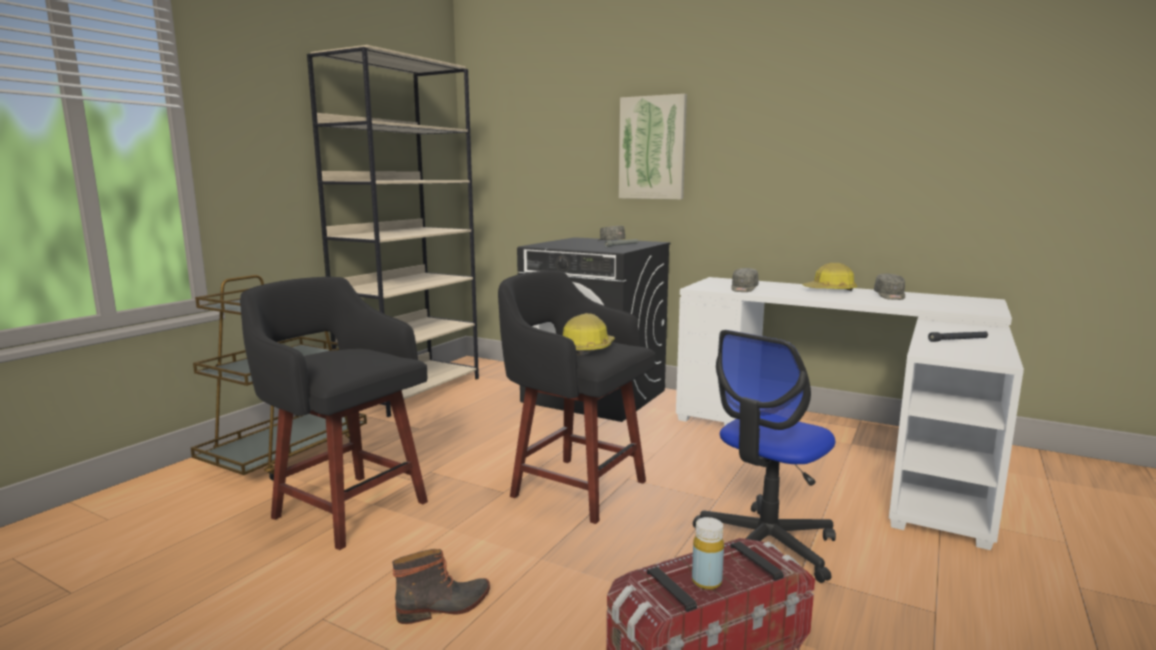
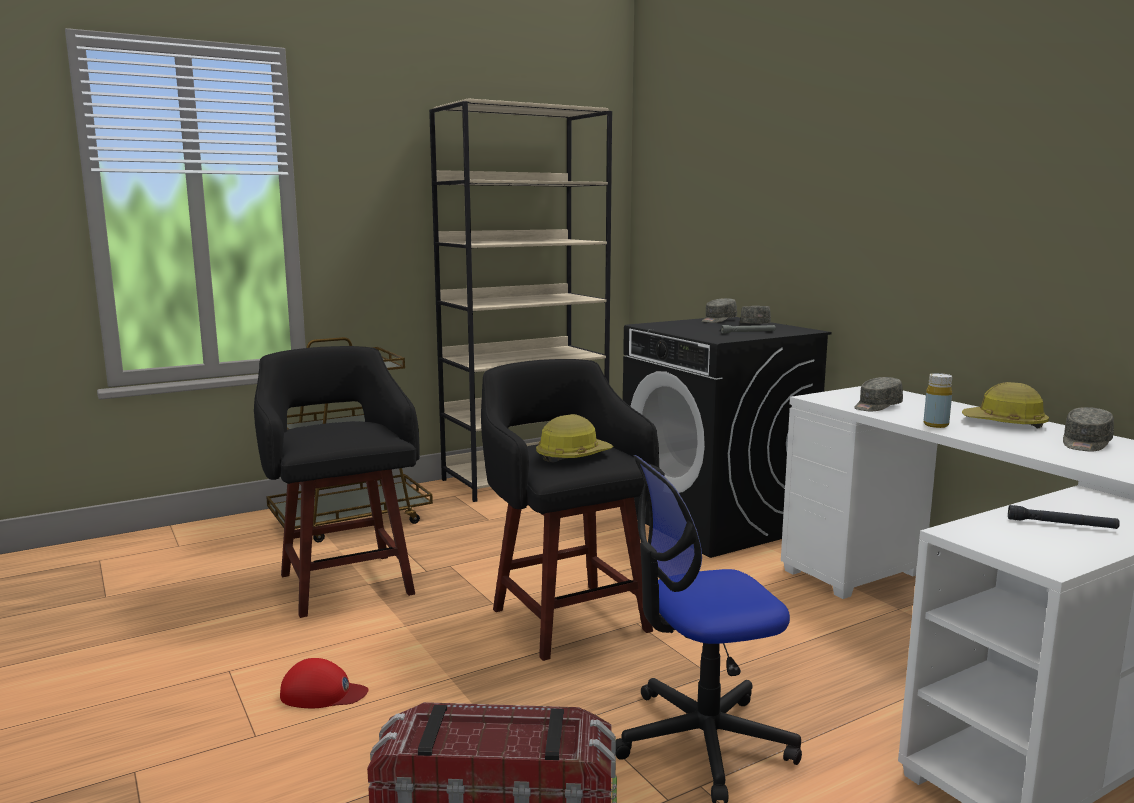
camera: 30 degrees right, 0 degrees up
boot [392,549,490,624] -> red cap [280,658,369,708]
picture [619,94,687,199] -> none
yellow bottle [692,517,724,590] -> yellow bottle moved to [924,373,952,428]
none -> grey cap [702,298,737,323]

